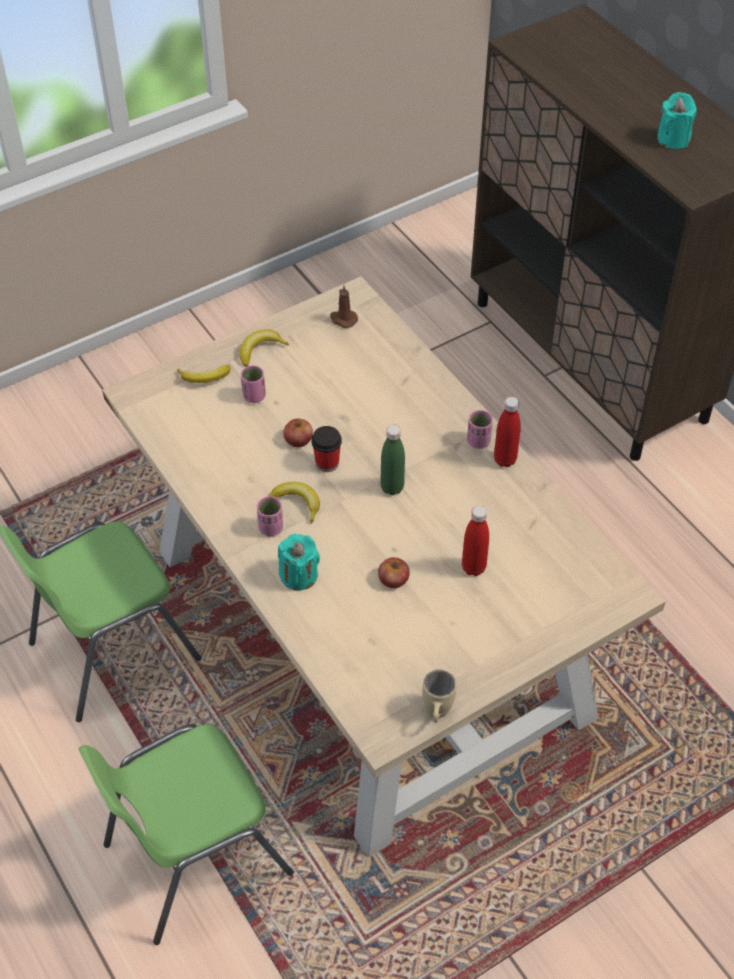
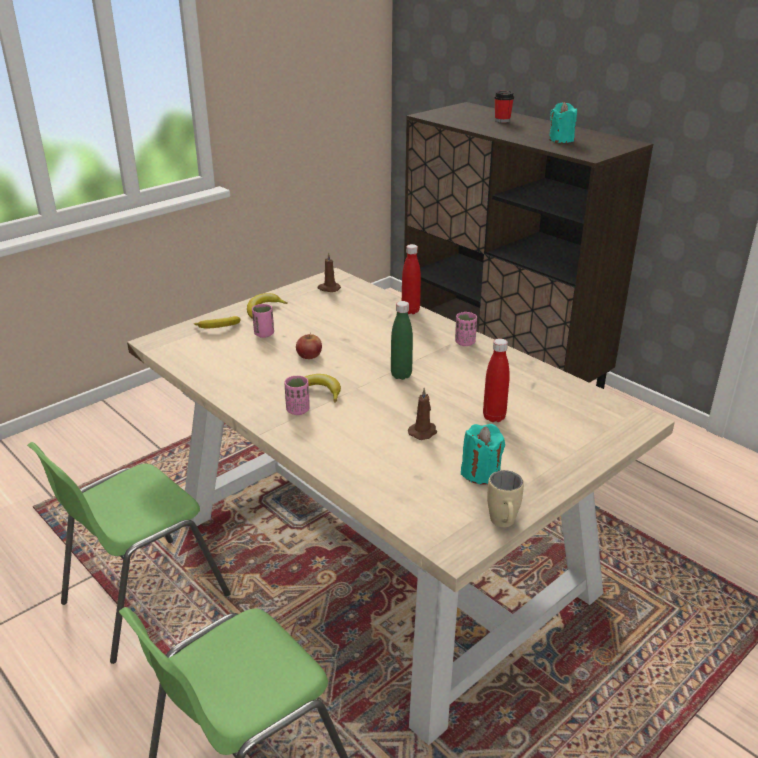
camera: 10 degrees left, 20 degrees down
turquoise candle [278,534,320,590] -> turquoise candle moved to [461,424,505,485]
cup [311,426,342,472] -> cup moved to [494,91,514,123]
apple [378,557,410,588] -> brown candle [408,387,437,440]
red bottle [494,397,521,467] -> red bottle moved to [402,244,421,314]

